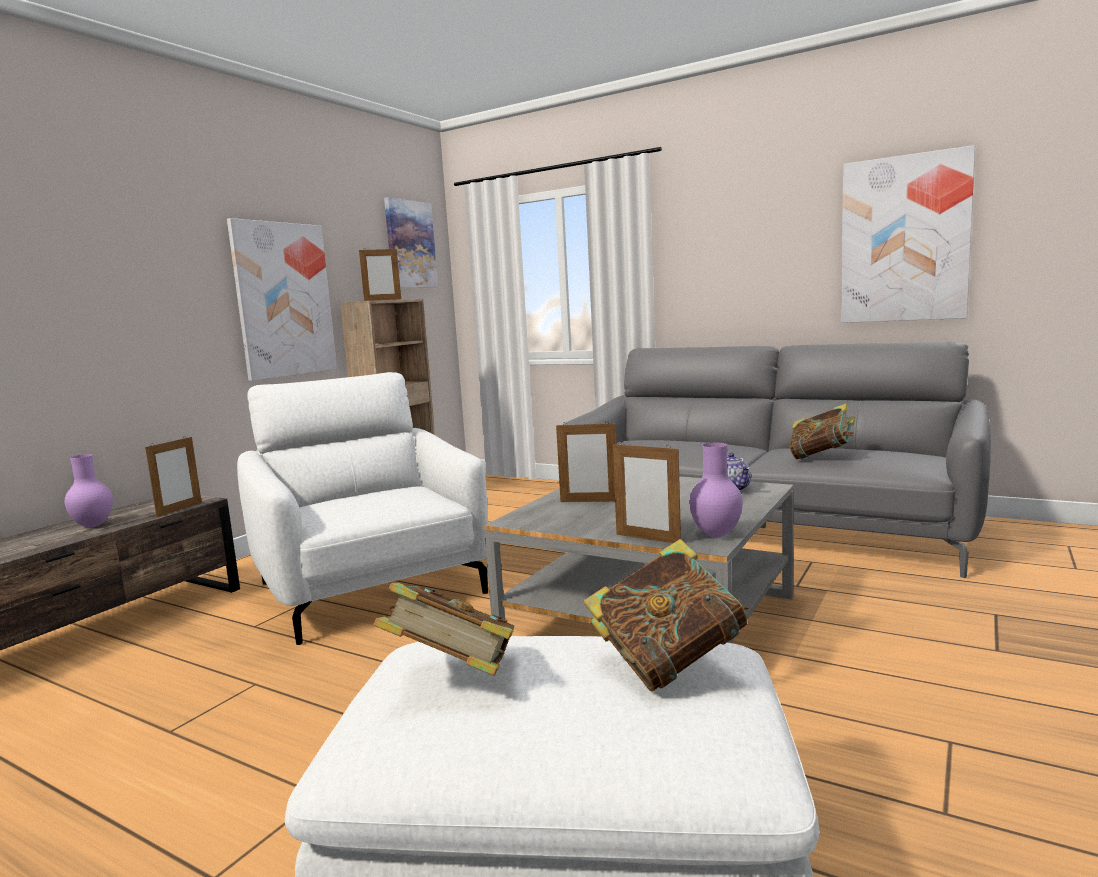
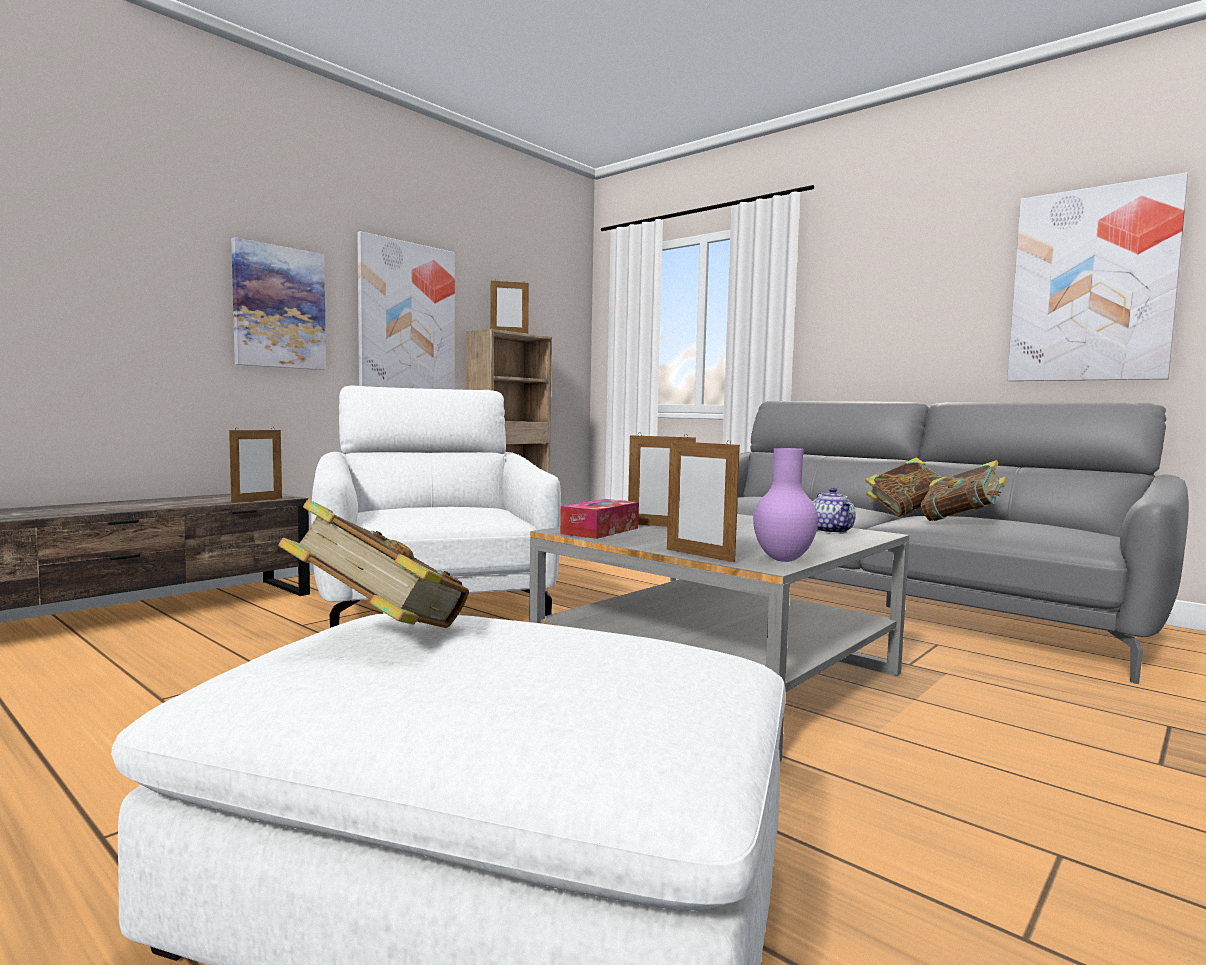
camera: 10 degrees right, 5 degrees down
purple vase [65,454,113,528] -> none
picture [384,197,438,288] -> picture moved to [231,237,326,370]
book [584,539,749,692] -> book moved to [865,457,942,517]
none -> tissue box [560,499,639,539]

